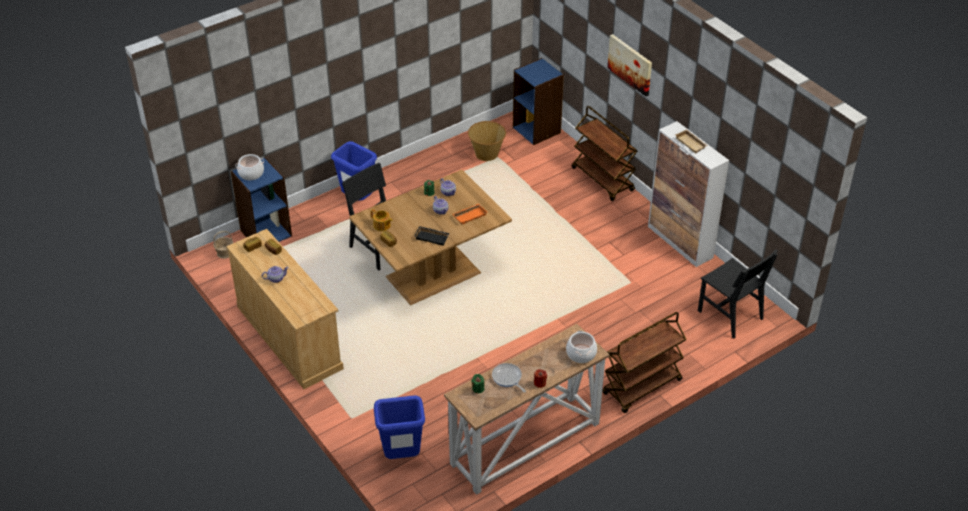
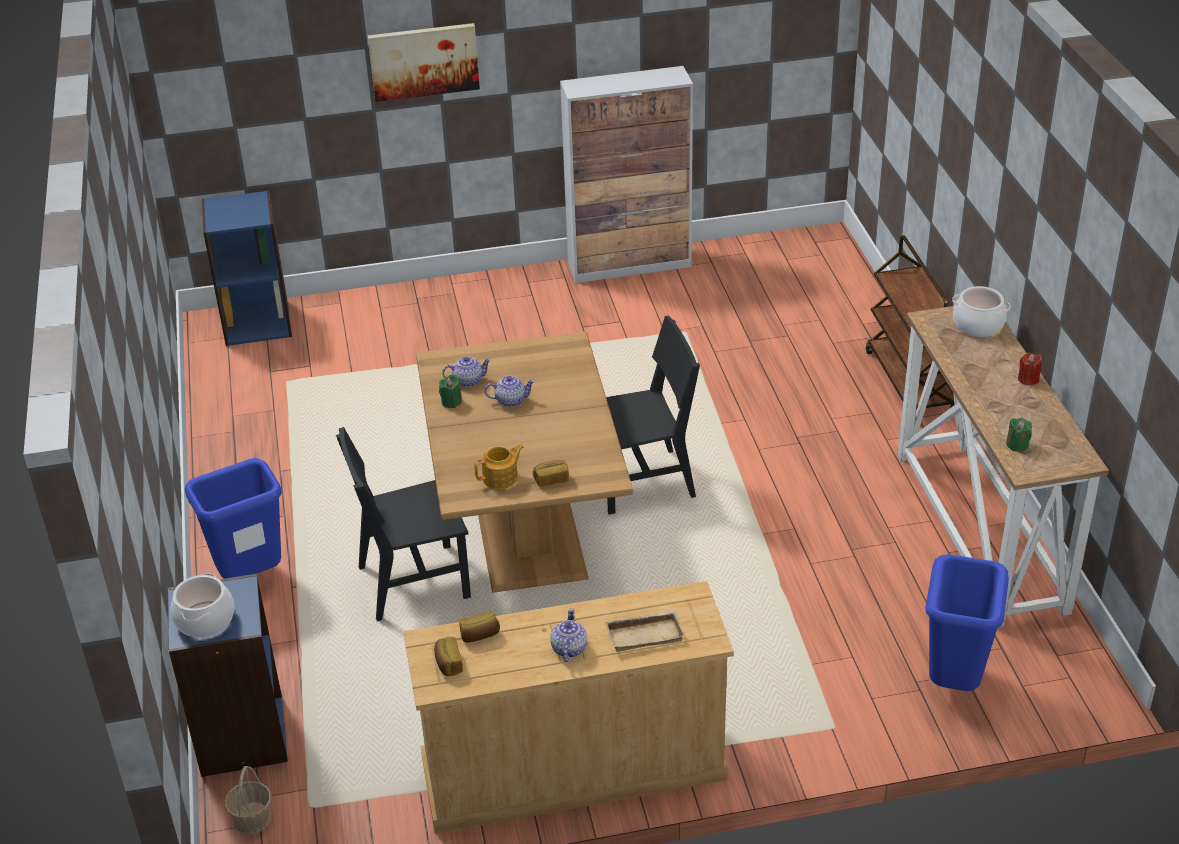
camera: 65 degrees left, 5 degrees down
black tray [414,226,450,246] -> none
orange tray [453,204,487,225] -> none
basket [468,121,506,161] -> none
frying pan [492,363,526,392] -> none
brown cart [572,106,637,201] -> none
beige tray [675,129,708,153] -> beige tray moved to [605,610,685,652]
black chair [698,250,778,339] -> black chair moved to [606,316,700,515]

